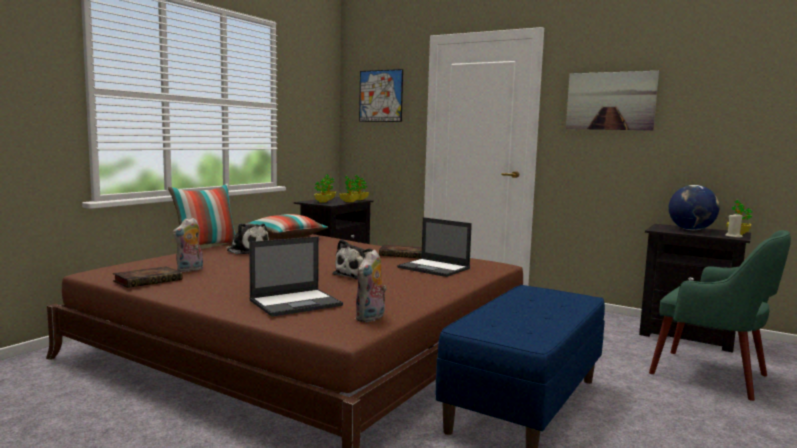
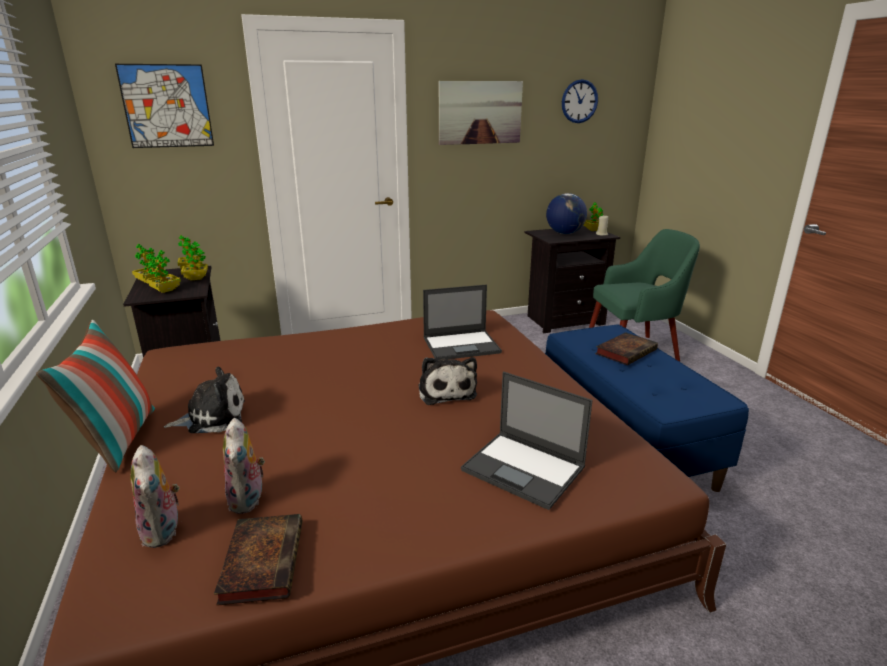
camera: 50 degrees left, 15 degrees up
pillow [245,214,328,239] -> none
laptop [249,237,343,317] -> laptop turned 120 degrees clockwise [461,372,593,510]
plush toy [355,249,387,322] -> plush toy moved to [131,445,180,548]
book [379,245,422,259] -> book moved to [595,332,658,365]
none -> wall clock [562,79,598,123]

